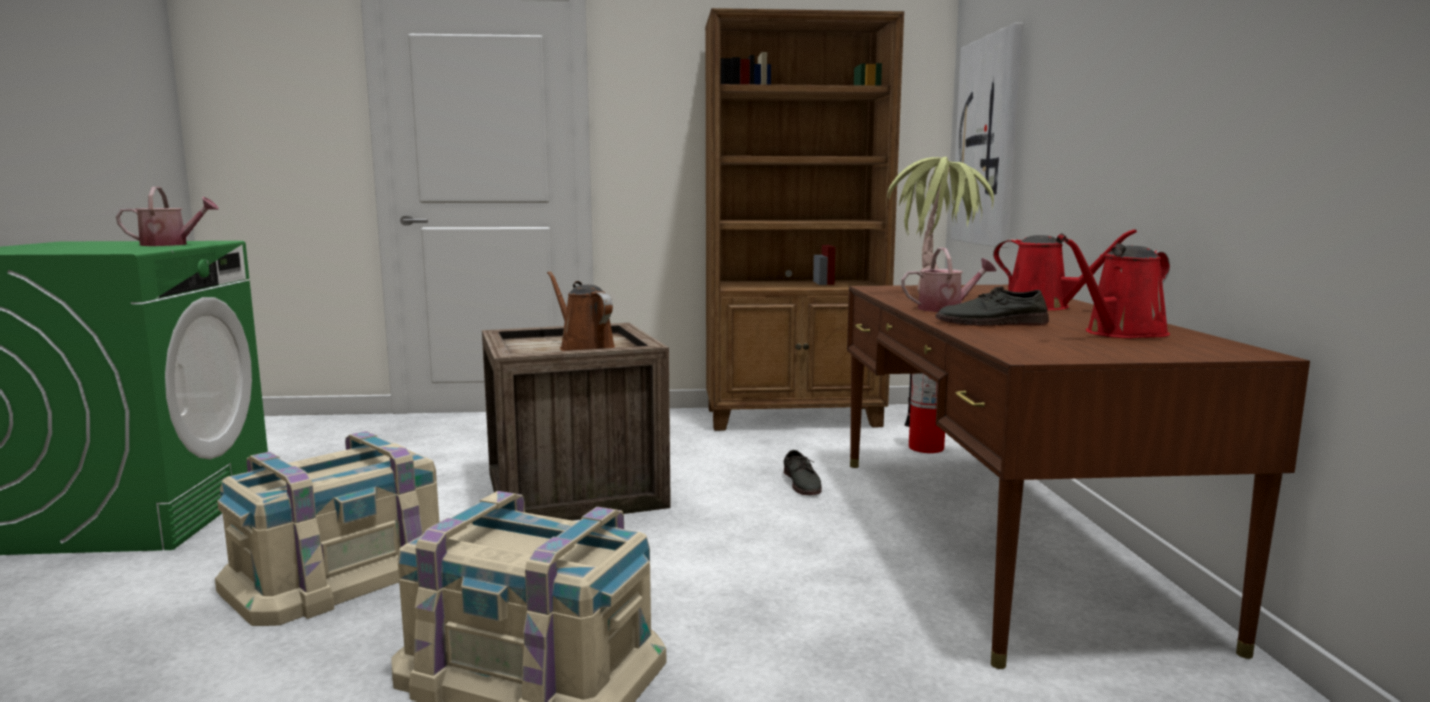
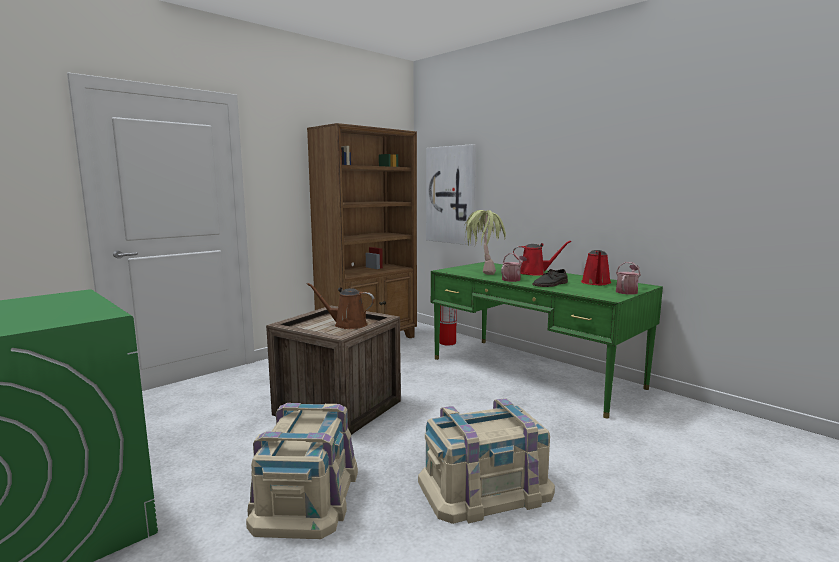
camera: 40 degrees left, 0 degrees up
watering can [116,187,219,246] -> watering can moved to [616,262,641,294]
grey shoe [784,450,822,495] -> none
brown desk [847,285,1310,669] -> green desk [431,262,663,418]

